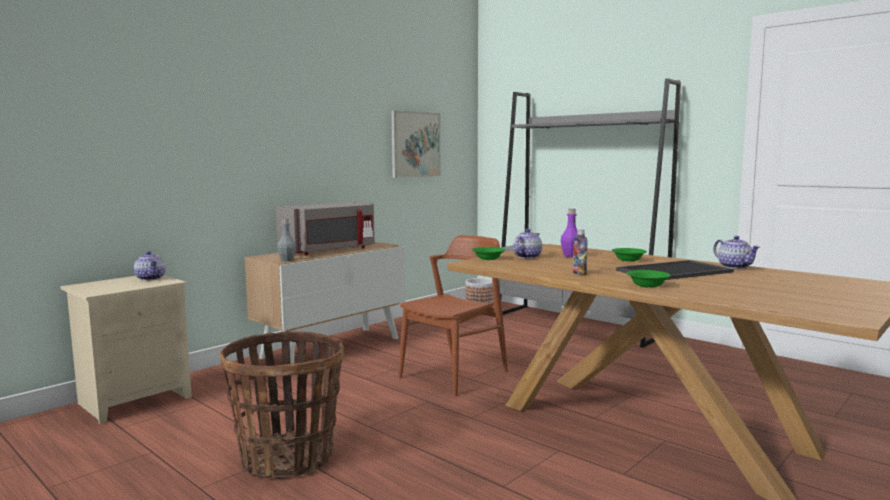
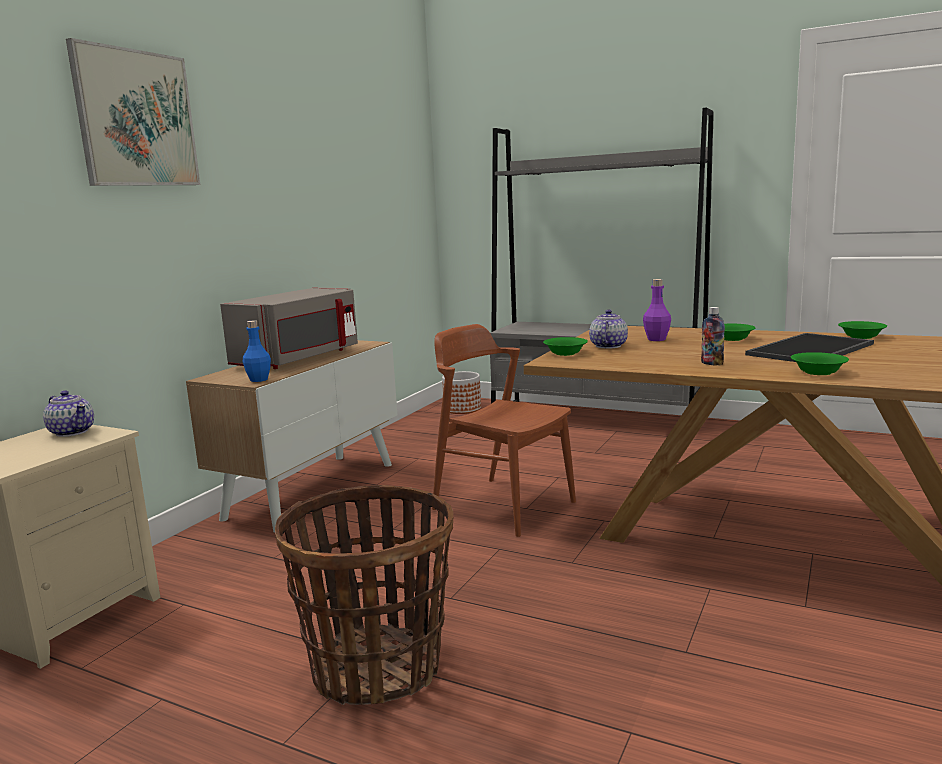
camera: 15 degrees left, 5 degrees up
grey bottle [277,219,296,261] -> blue bottle [243,320,271,382]
picture [391,110,440,178] -> picture moved to [66,38,200,186]
brown chair [398,235,508,396] -> brown chair turned 75 degrees counterclockwise [432,324,576,537]
teapot [713,236,760,269] -> green bowl [838,321,887,339]

